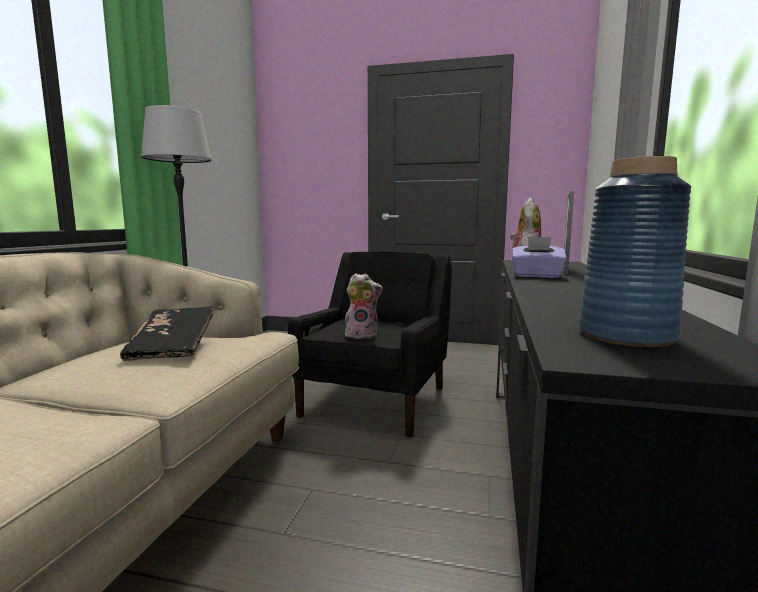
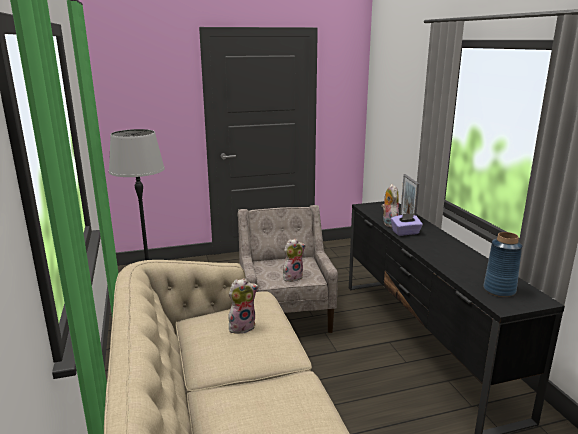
camera: 30 degrees left, 10 degrees up
black book [120,306,214,361] -> plush toy [228,278,258,334]
black armchair [288,252,452,438] -> beige armchair [238,205,338,333]

